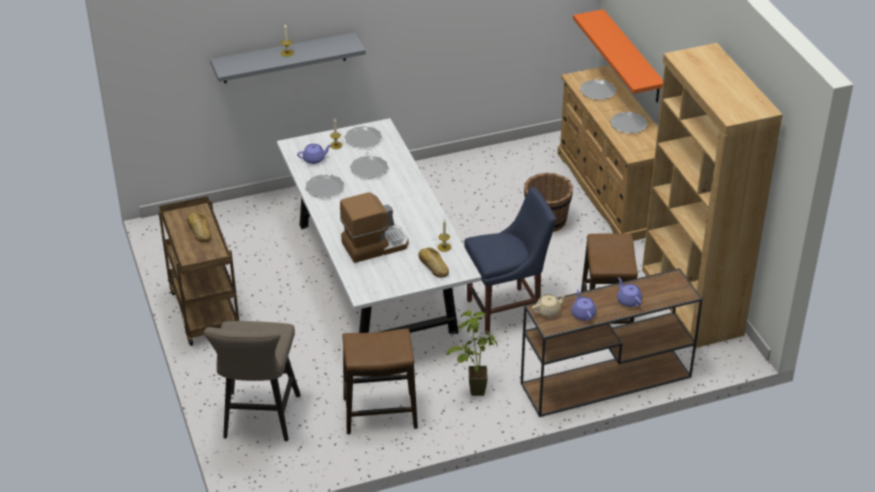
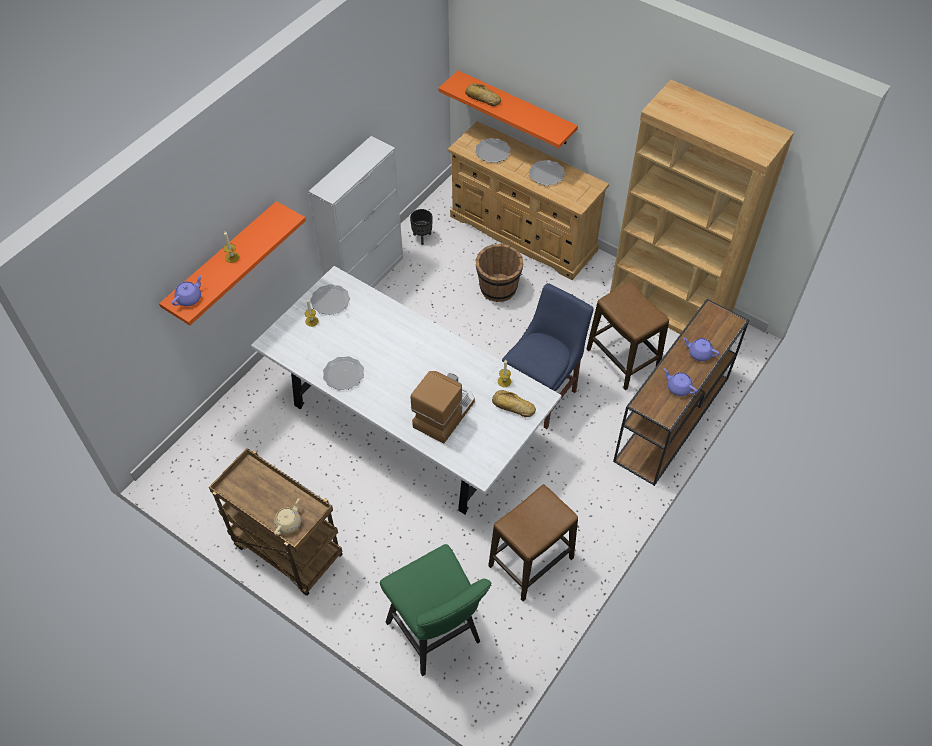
camera: 35 degrees left, 15 degrees up
bread [187,212,211,242] -> bread moved to [465,83,501,106]
beige stool [204,321,301,441] -> green stool [380,544,492,676]
grey shelf [210,33,366,83] -> orange shelf [159,201,306,326]
purple teapot [297,144,331,164] -> purple teapot moved to [172,275,202,306]
plate [350,156,389,179] -> none
potted plant [446,311,498,396] -> none
beige teapot [532,293,567,317] -> beige teapot moved to [274,498,301,536]
none -> white cabinet [309,136,403,288]
none -> black planter [410,209,433,245]

